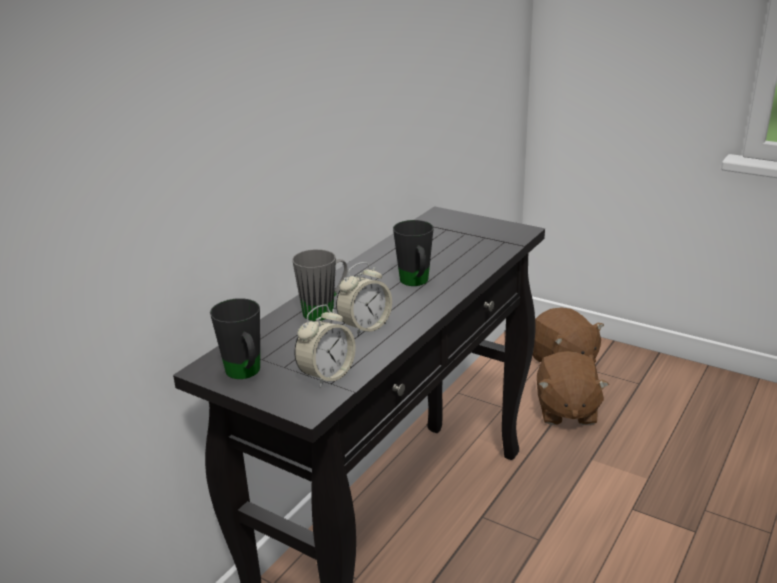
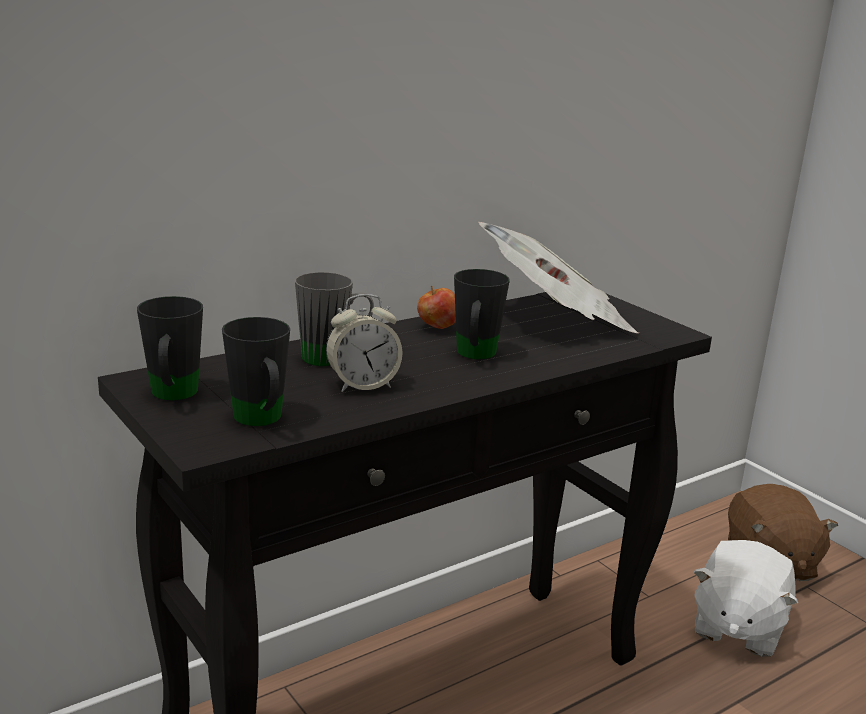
camera: 20 degrees right, 5 degrees down
alarm clock [294,304,356,388] -> black mug [222,317,290,426]
brown plush toy [537,351,609,425] -> white plush toy [693,540,798,657]
none -> apple [417,286,456,329]
none -> newspaper [478,222,639,333]

